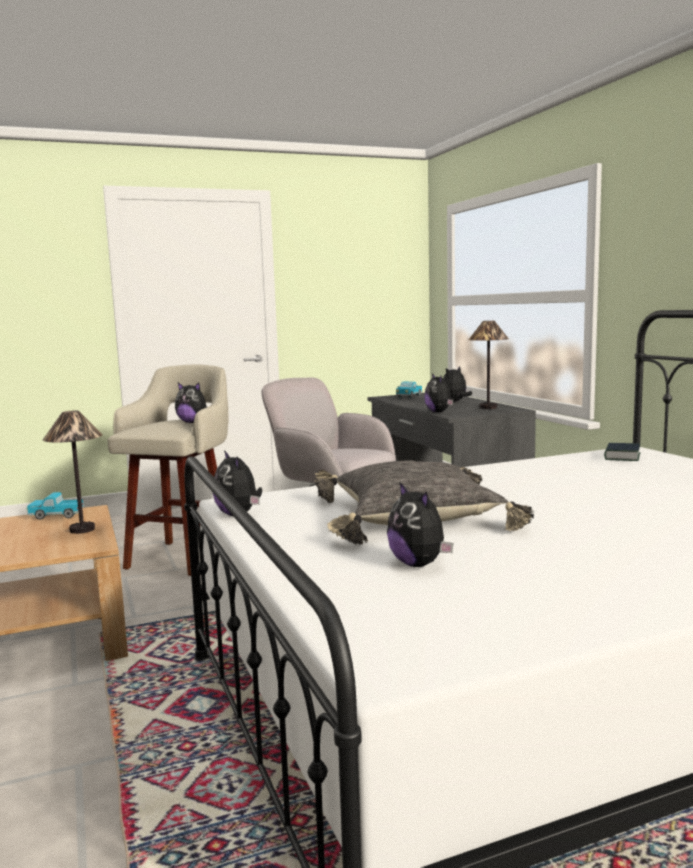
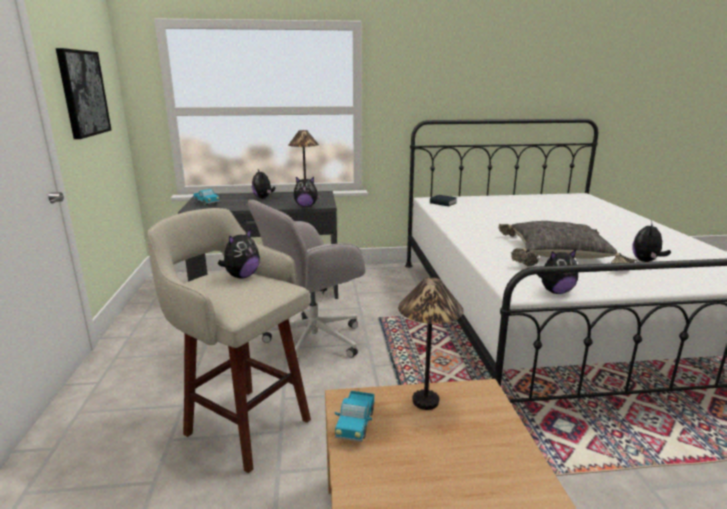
camera: 75 degrees left, 10 degrees up
plush toy [387,483,453,567] -> plush toy turned 135 degrees clockwise [632,220,671,262]
none -> picture [56,48,111,139]

